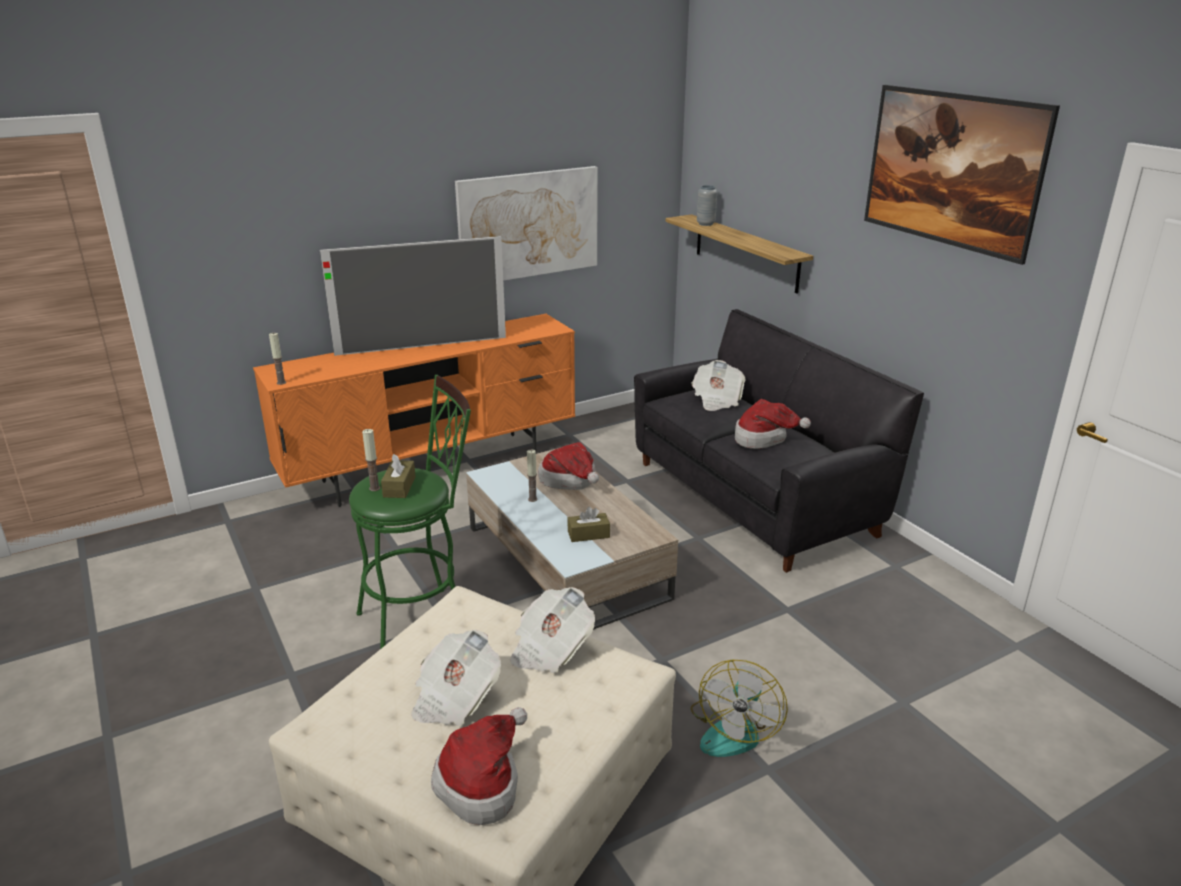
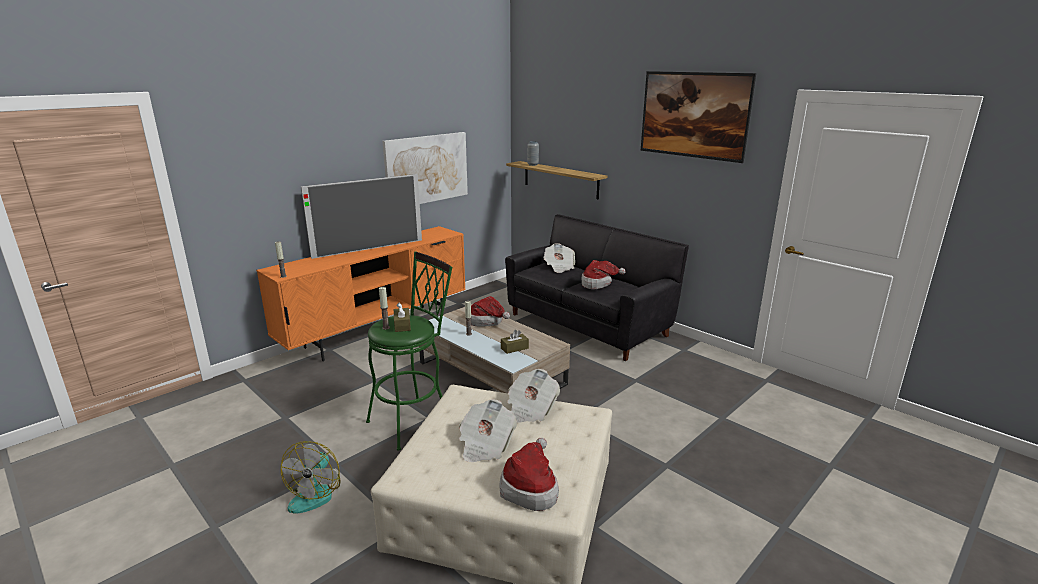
camera: 15 degrees left, 5 degrees down
fan [691,660,788,757] -> fan moved to [281,441,340,514]

